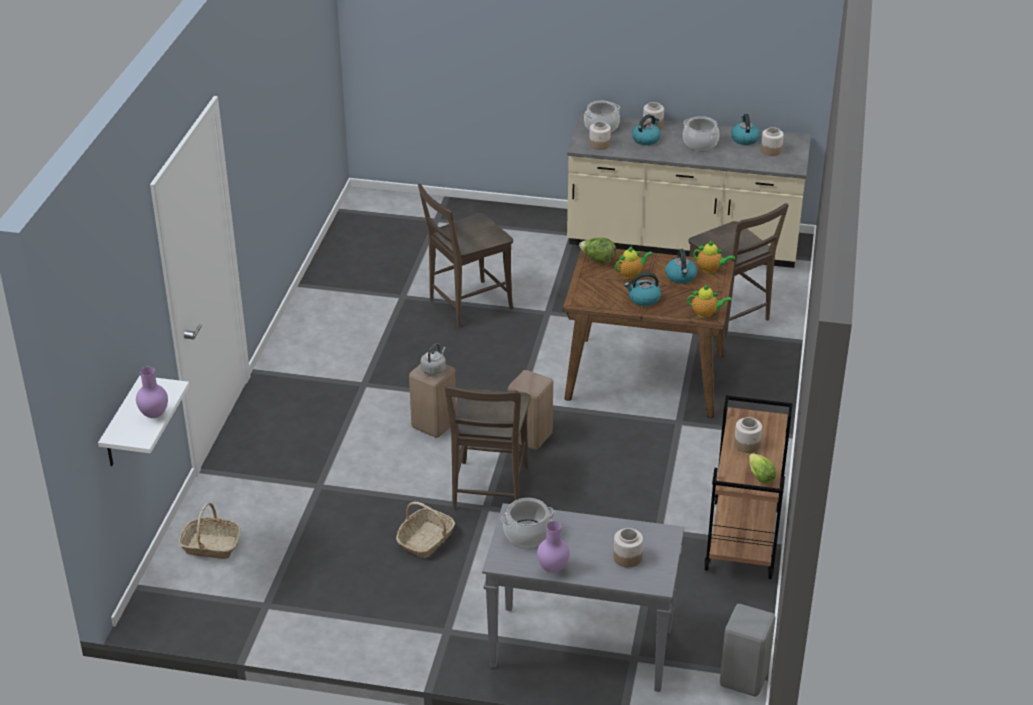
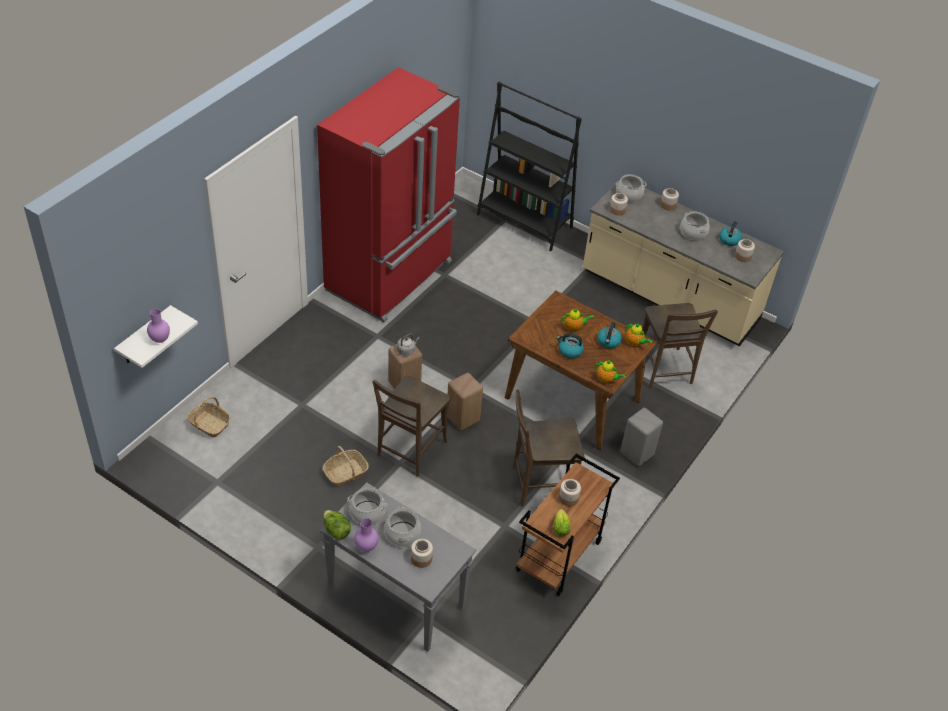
camera: 20 degrees right, 10 degrees up
brown chair [418,184,514,328] -> brown chair moved to [513,390,585,506]
lettuce [579,238,616,264] -> lettuce moved to [324,510,351,540]
kettle [632,114,661,145] -> none
grey stool [720,604,776,696] -> grey stool moved to [620,408,663,466]
none -> red fridge [317,67,460,322]
none -> cooking pot [384,507,421,547]
none -> black bookcase [477,82,582,251]

